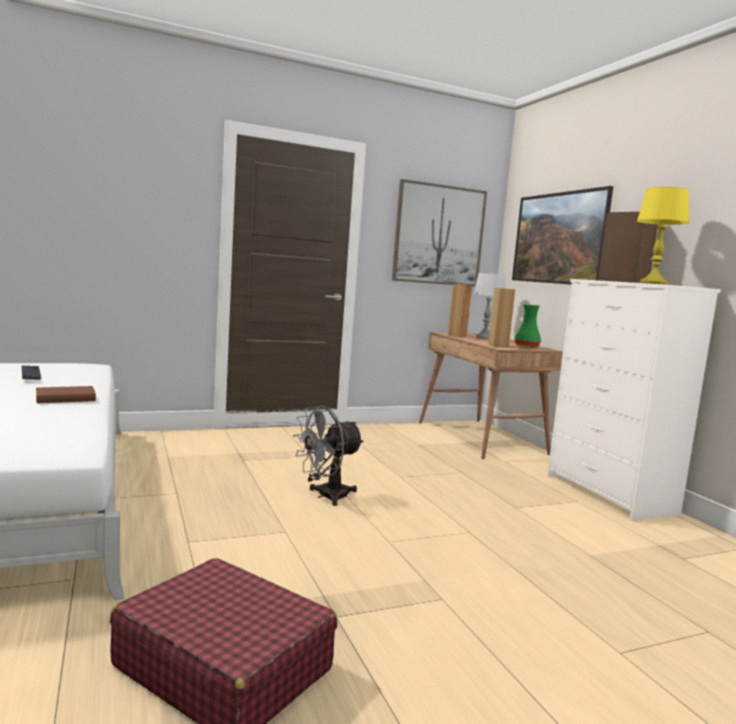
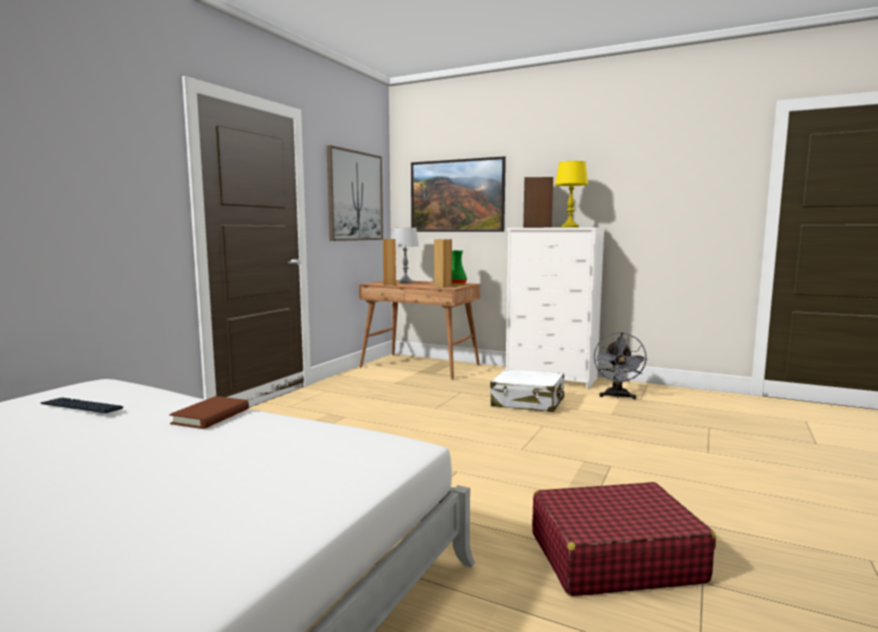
camera: 40 degrees left, 0 degrees up
grey fan [293,406,364,506] -> grey fan moved to [594,332,648,399]
none -> white suitcase [490,369,565,412]

